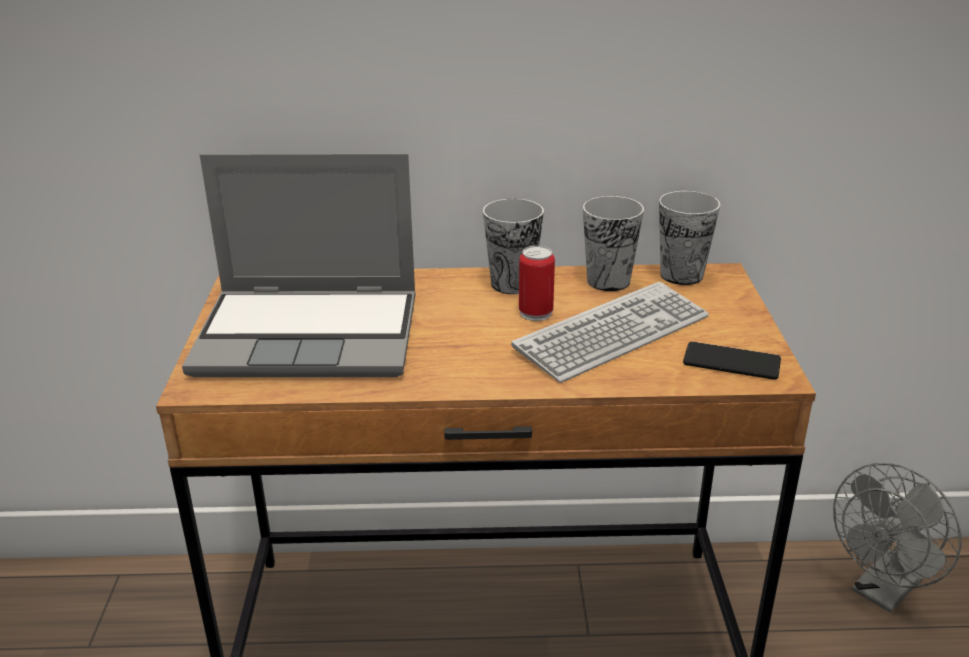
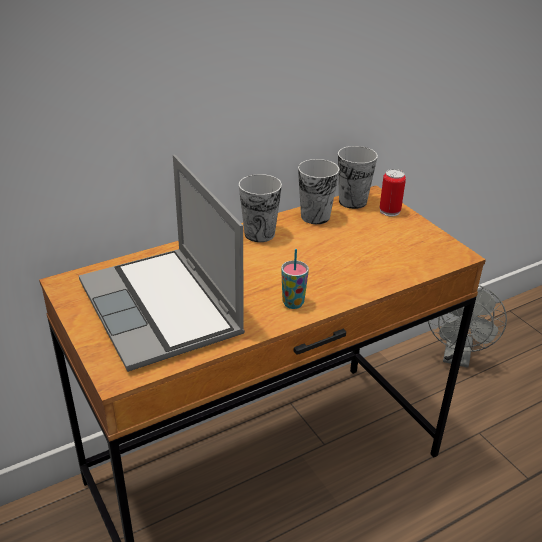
camera: 30 degrees left, 5 degrees up
laptop [182,153,416,377] -> laptop turned 90 degrees clockwise [79,155,245,372]
keyboard [511,282,709,383] -> none
can [519,246,555,321] -> can moved to [380,169,406,216]
phone [683,342,781,380] -> none
none -> cup [281,249,309,309]

